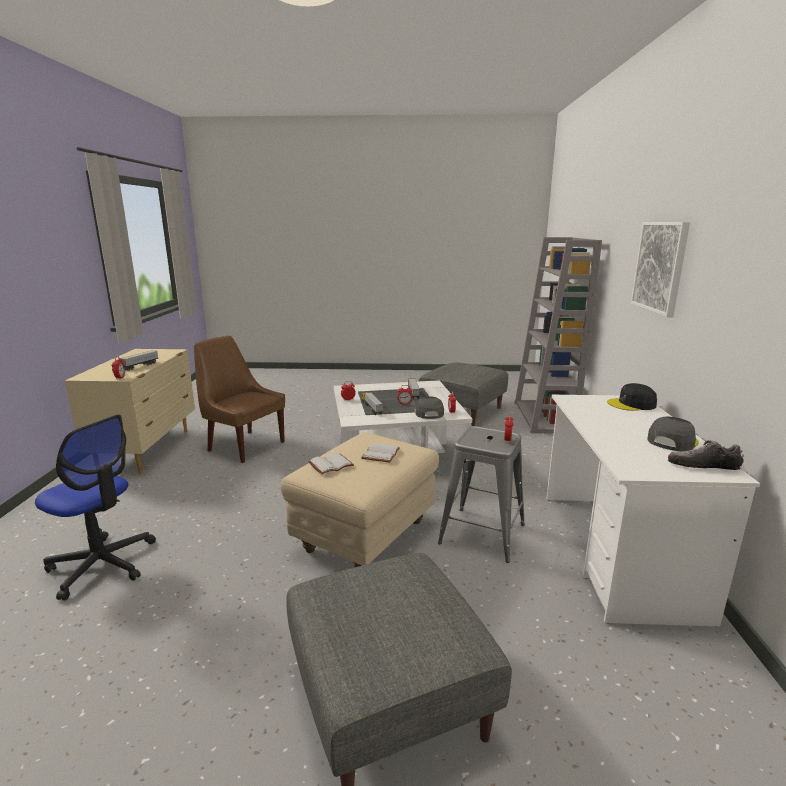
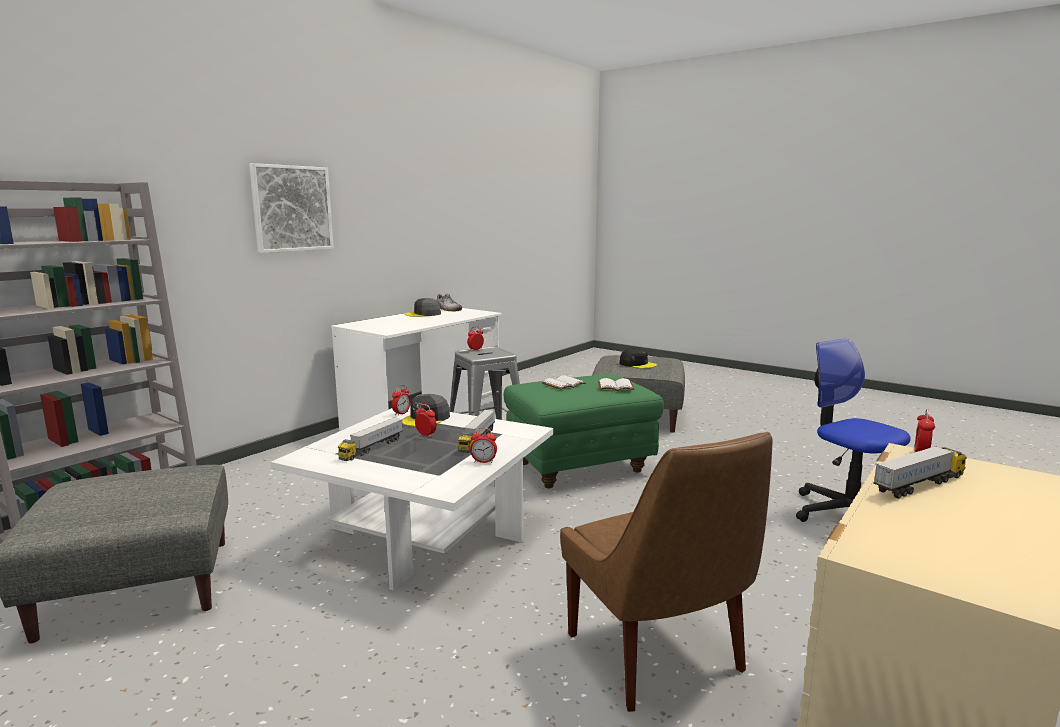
camera: 145 degrees left, 5 degrees down
beige ottoman [281,432,439,567] -> green ottoman [504,374,664,488]
black cap [607,383,657,411] -> black cap moved to [620,347,657,369]

